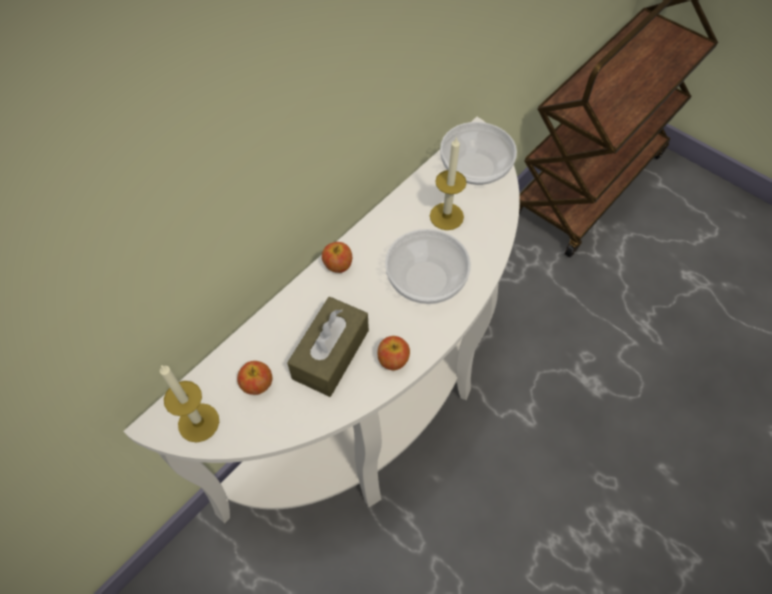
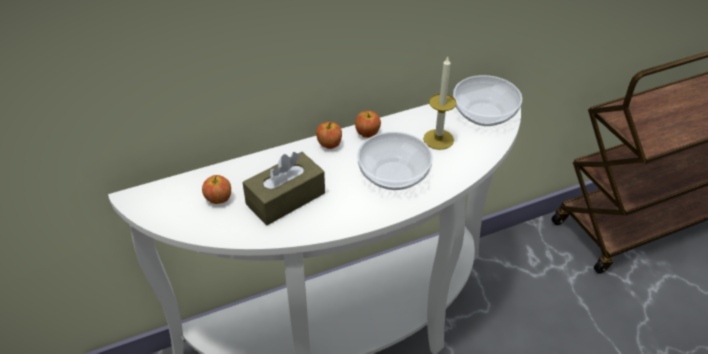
camera: 25 degrees right, 15 degrees down
candle [160,365,219,443] -> none
apple [378,336,410,370] -> apple moved to [355,111,381,138]

